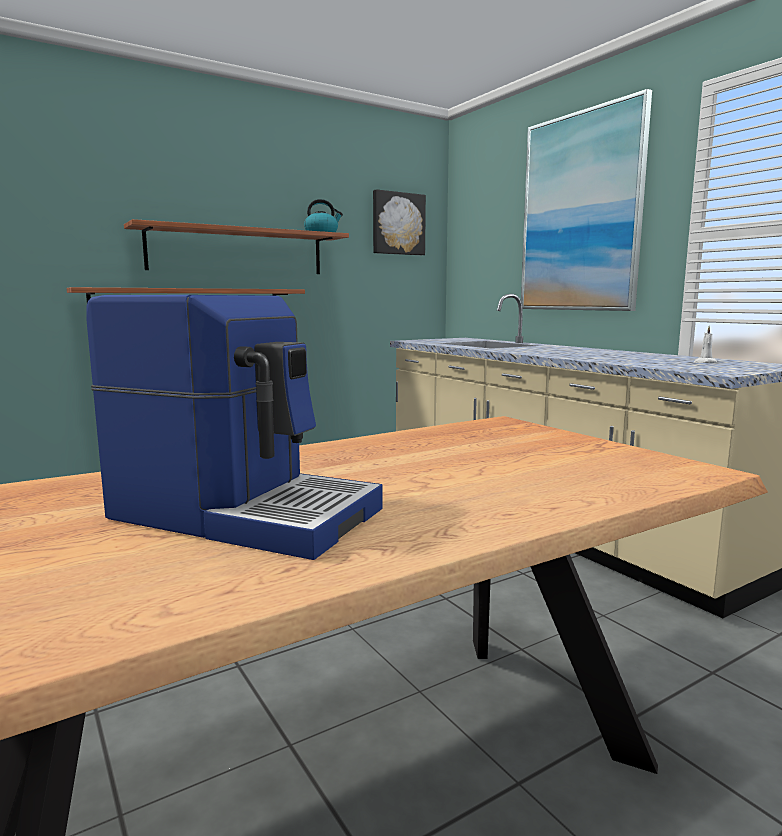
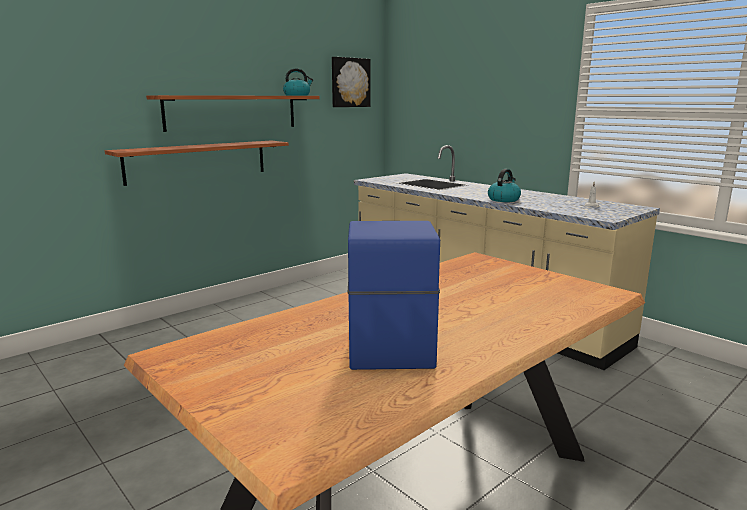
camera: 10 degrees left, 5 degrees up
coffee machine [86,295,383,560] -> coffee machine turned 105 degrees counterclockwise [348,221,440,370]
picture [521,89,652,311] -> none
none -> kettle [488,169,521,202]

